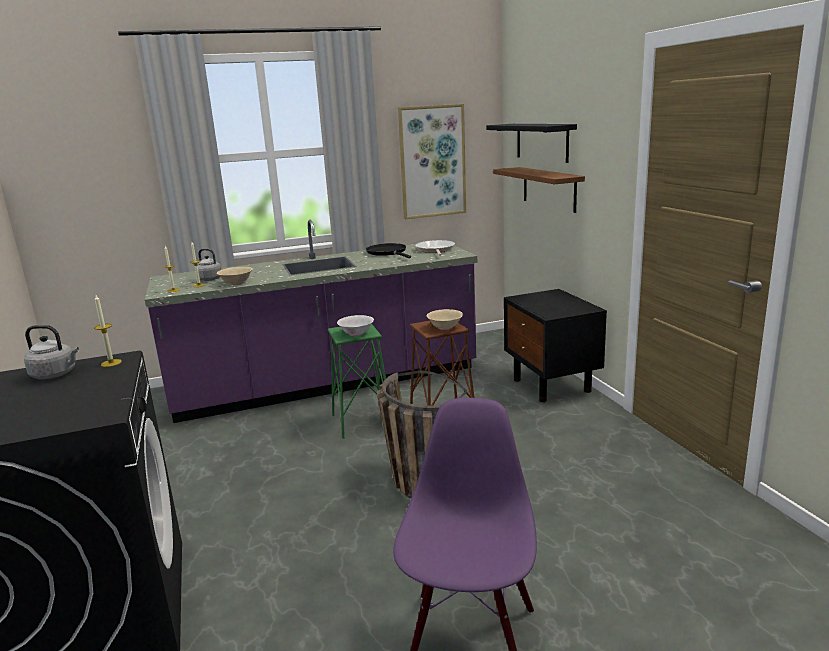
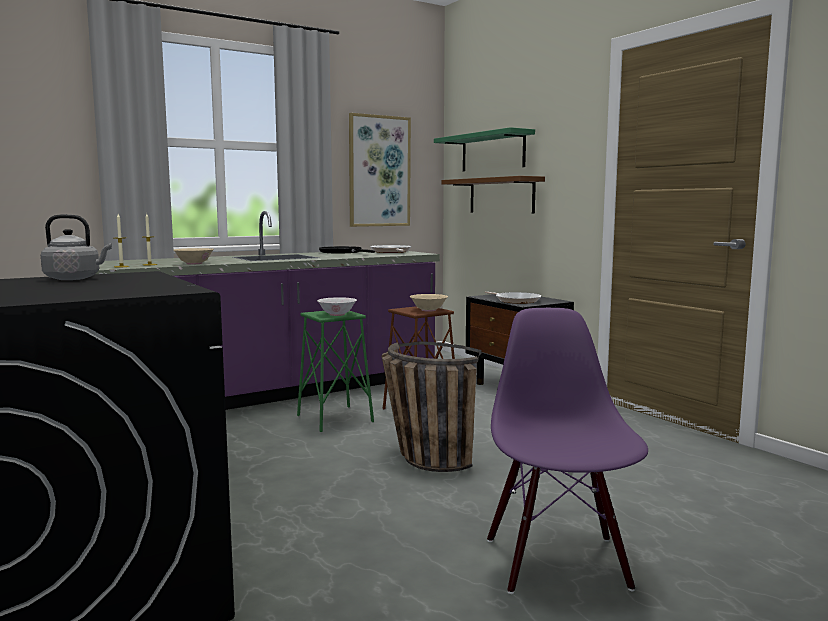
camera: 15 degrees left, 10 degrees down
candle [94,295,122,367] -> none
grey kettle [192,248,222,281] -> none
black shelf [486,124,577,163] -> green shelf [434,127,535,171]
none -> frying pan [485,291,541,304]

